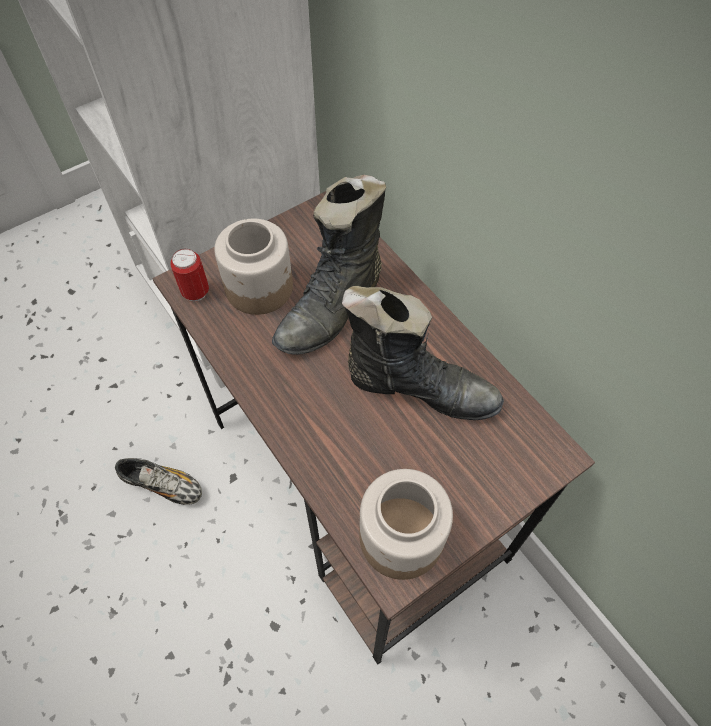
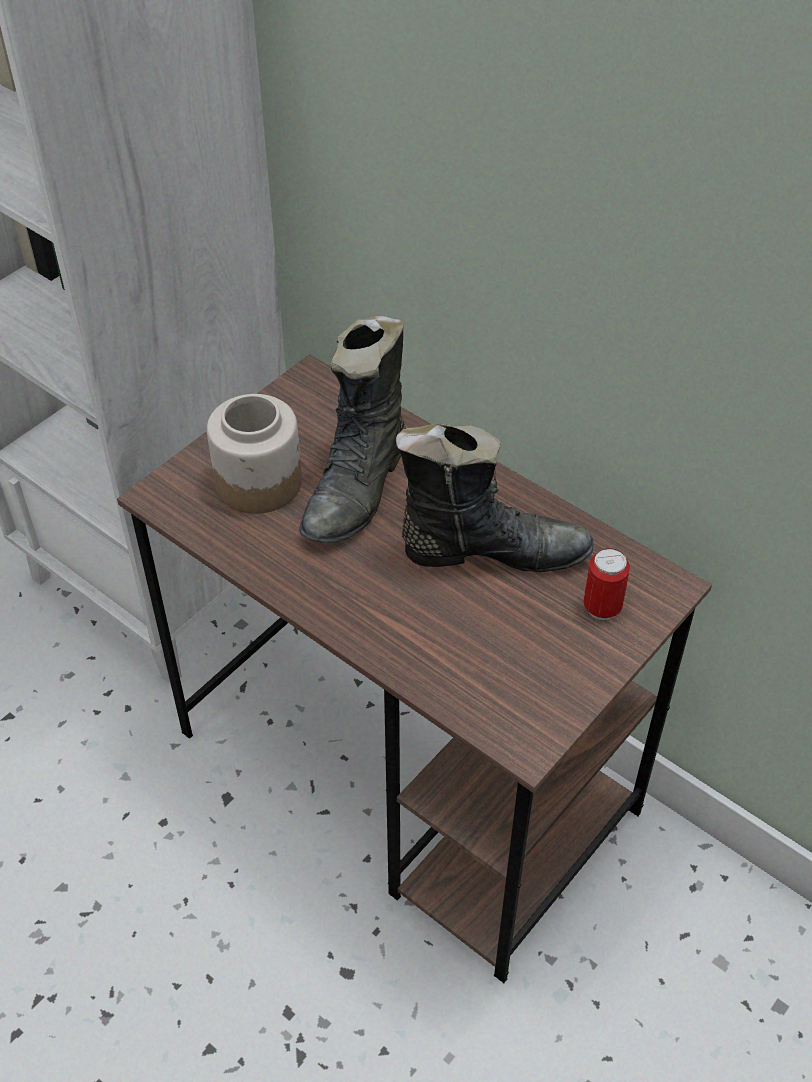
camera: 15 degrees left, 10 degrees down
shoe [115,458,202,505] -> none
can [170,249,209,301] -> can moved to [583,548,630,620]
jar [359,469,453,580] -> none

